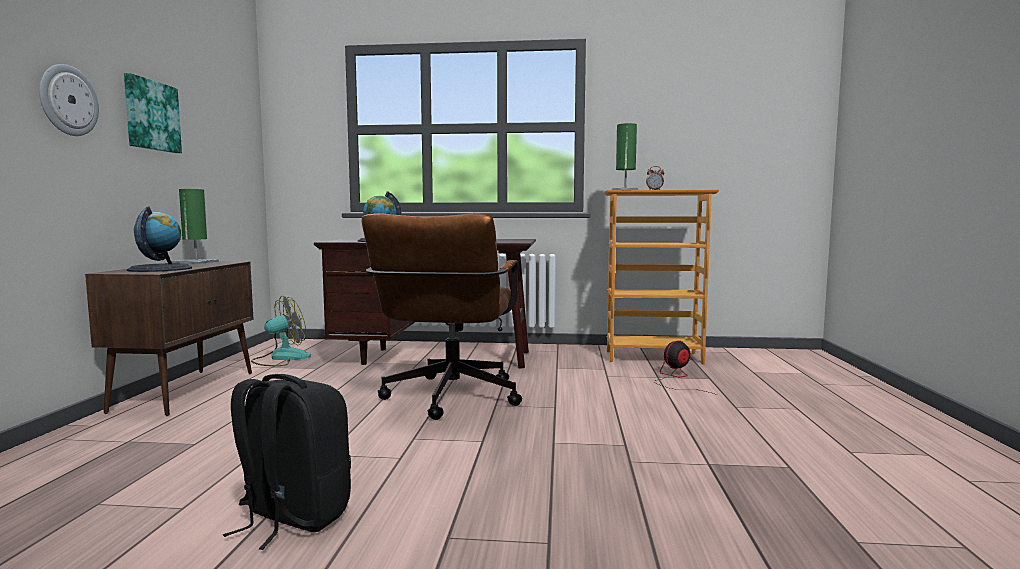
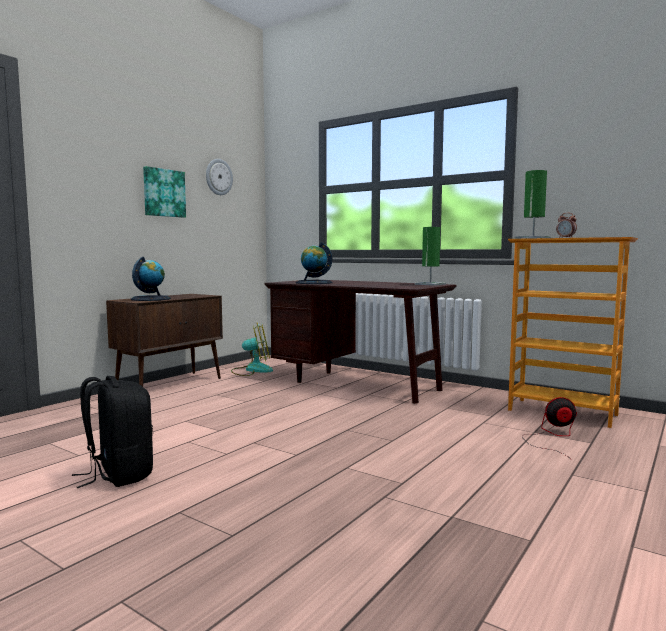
camera: 30 degrees right, 0 degrees up
wall clock [39,64,99,136] -> wall clock moved to [206,159,233,195]
green table lamp [173,189,219,264] -> green table lamp moved to [415,227,446,286]
brown office chair [362,213,522,420] -> none

